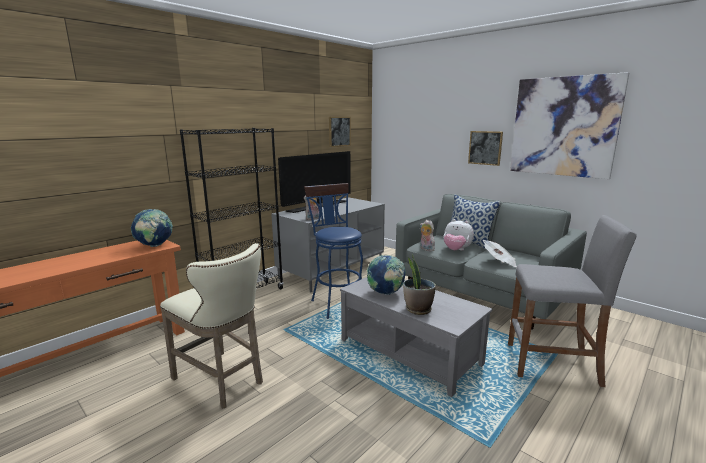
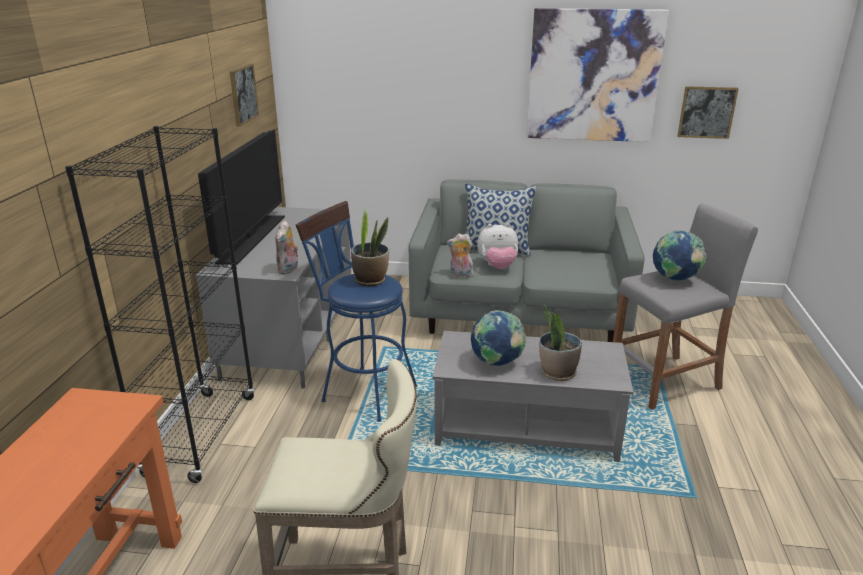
camera: 35 degrees left, 10 degrees up
globe [131,209,173,247] -> globe moved to [653,230,706,281]
picture [468,131,503,166] -> picture moved to [677,86,739,139]
newspaper [483,240,517,267] -> none
none -> potted plant [351,209,389,286]

